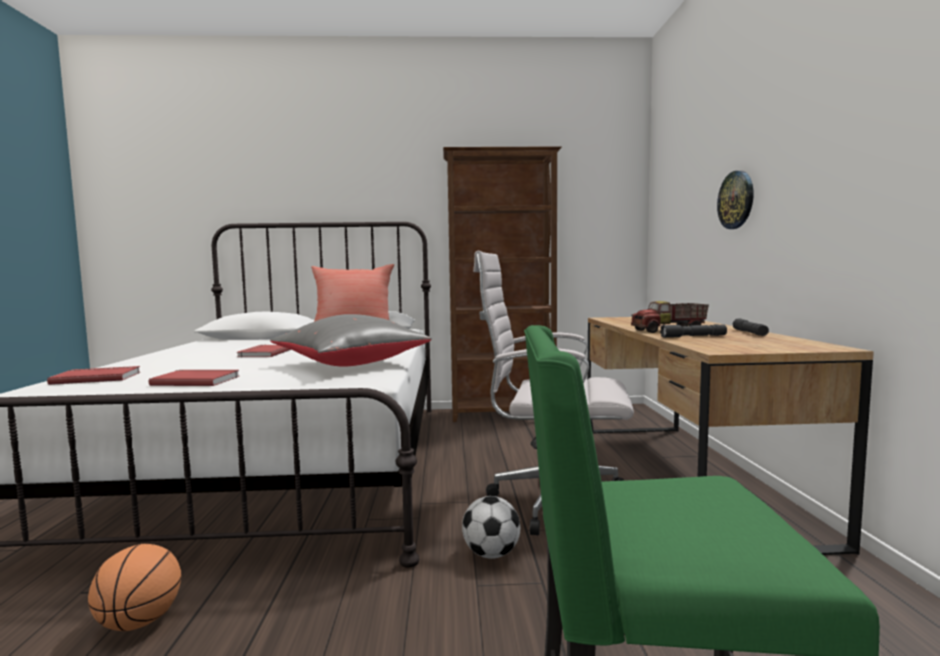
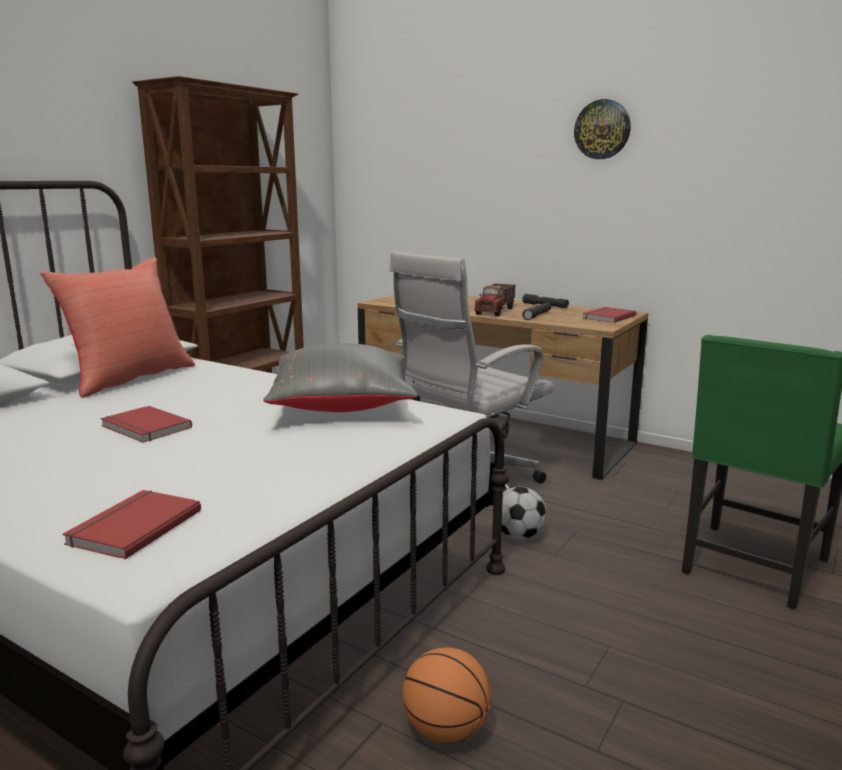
camera: 55 degrees left, 10 degrees up
red book [149,370,239,386] -> red book moved to [582,307,637,323]
wall clock [717,171,754,229] -> wall clock moved to [574,99,631,159]

